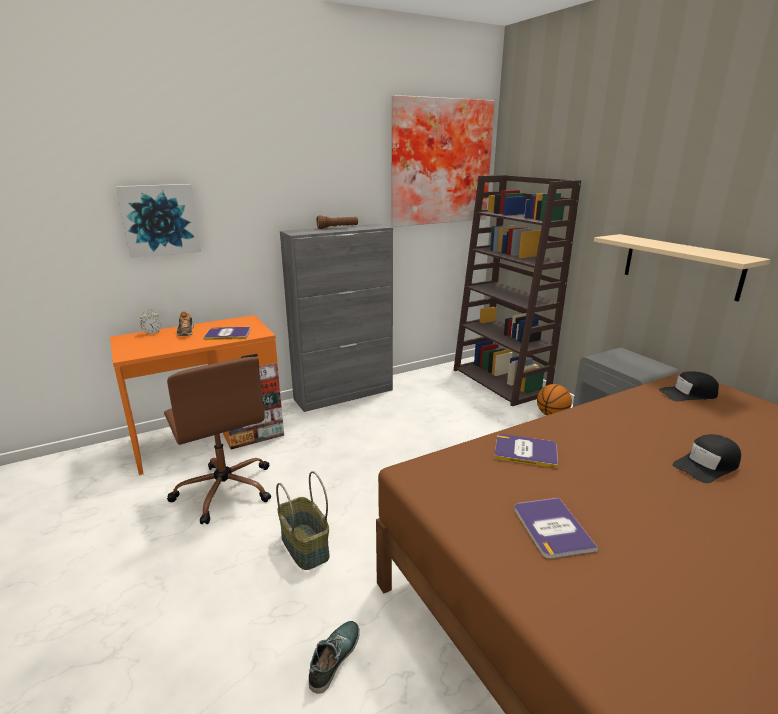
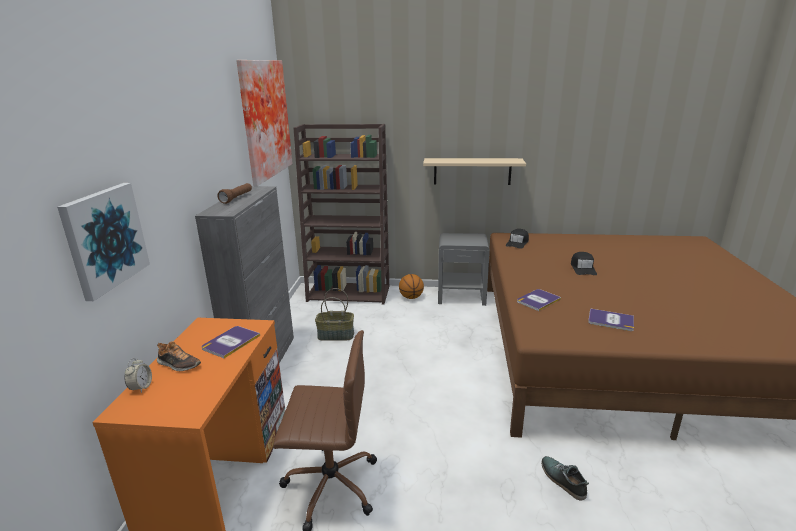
camera: 55 degrees left, 0 degrees up
basket [276,471,330,570] -> basket moved to [315,288,354,341]

